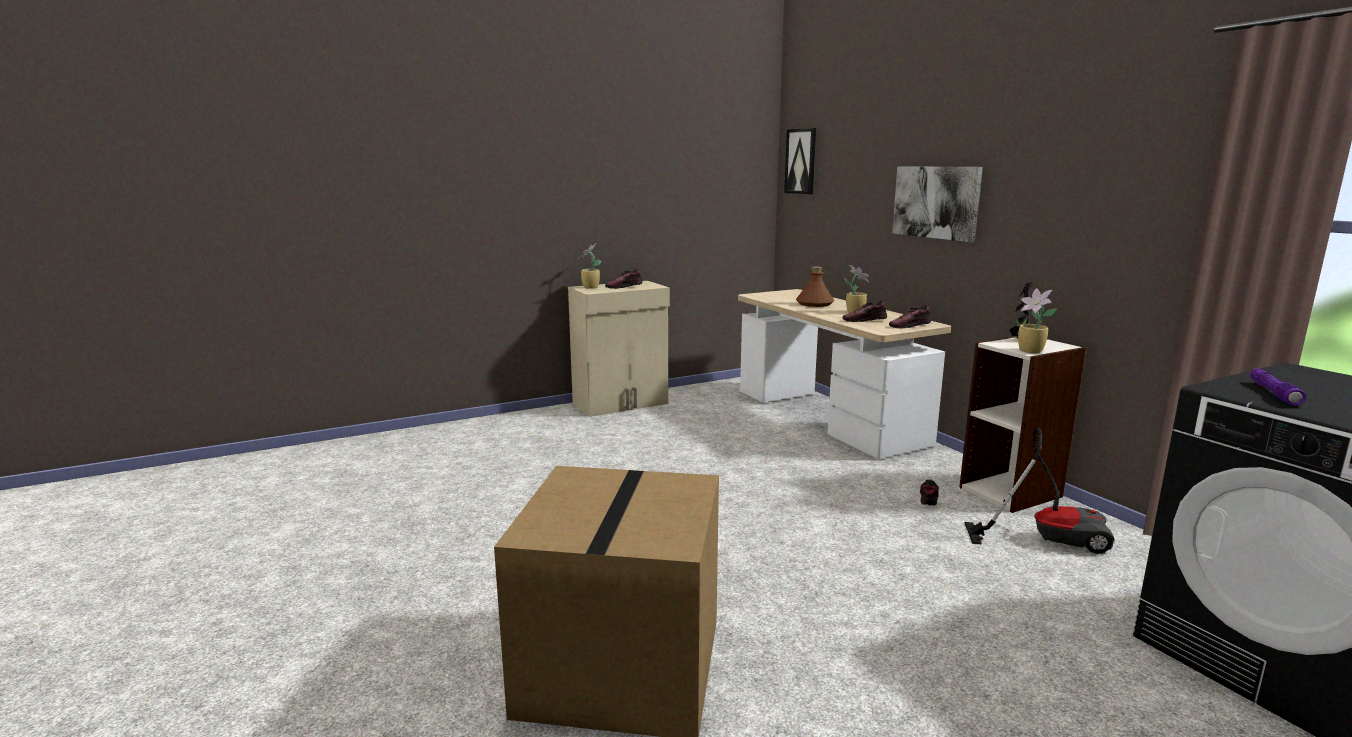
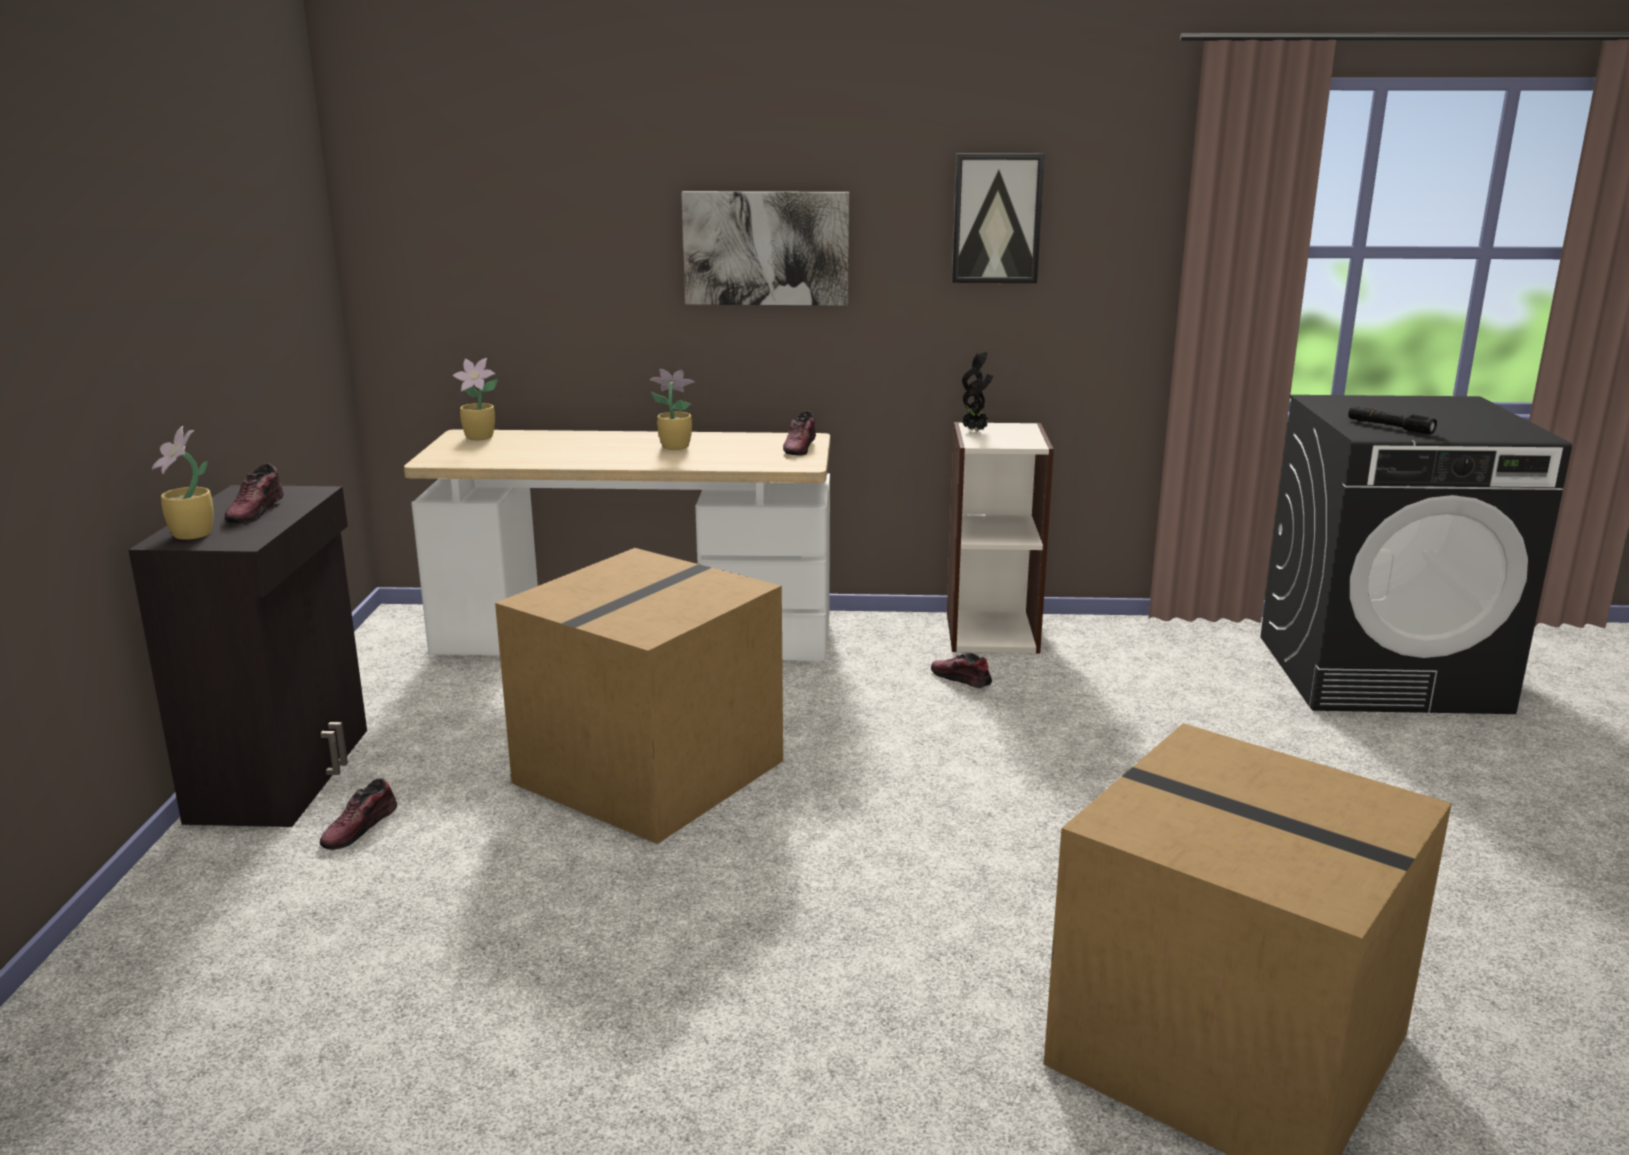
camera: 60 degrees left, 5 degrees up
beige cabinet [568,281,670,417] -> black cabinet [129,485,367,827]
picture [784,128,816,194] -> picture moved to [952,153,1044,283]
brown bottle [796,266,834,307] -> none
shoe [842,301,887,322] -> shoe moved to [320,778,397,850]
vacuum cleaner [964,428,1115,554] -> none
potted plant [1018,288,1057,353] -> potted plant moved to [452,358,498,440]
purple flashlight [1250,368,1306,406] -> black flashlight [1348,406,1437,434]
none -> cardboard box [495,548,783,844]

